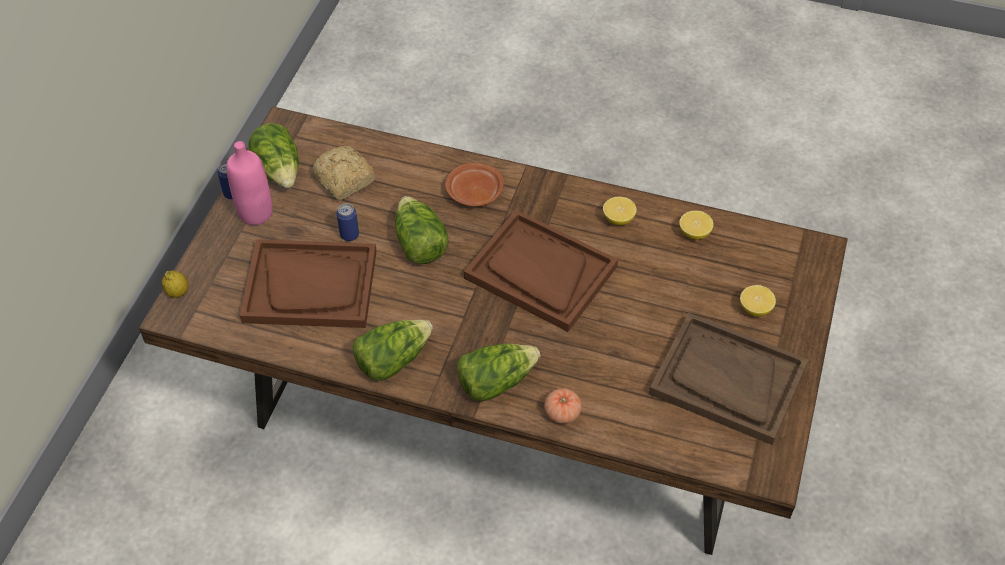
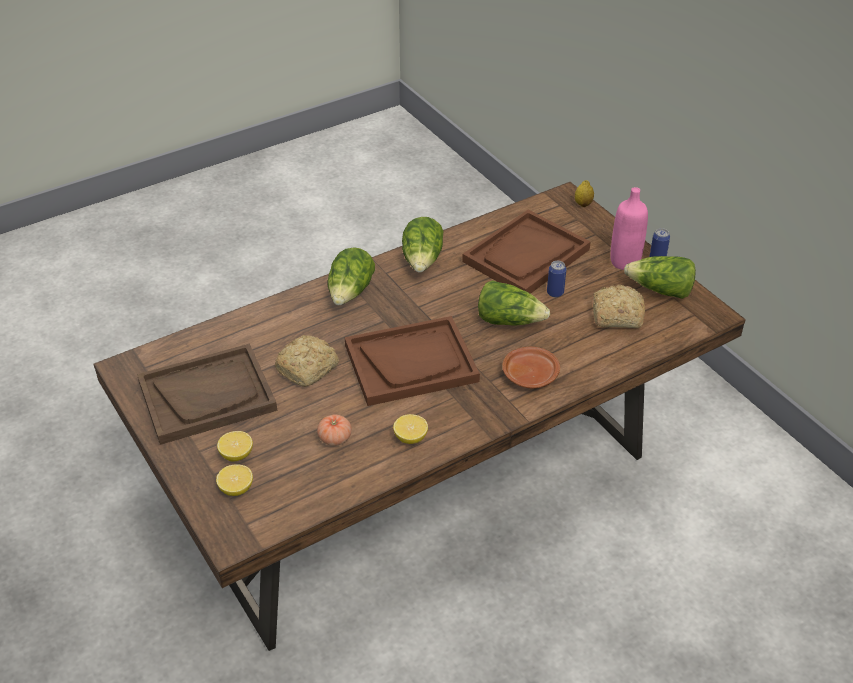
camera: 130 degrees right, 10 degrees down
tomato [544,388,582,424] -> tomato moved to [317,414,352,446]
lemon [679,211,713,240] -> lemon moved to [216,464,253,496]
none -> bread [275,335,339,387]

